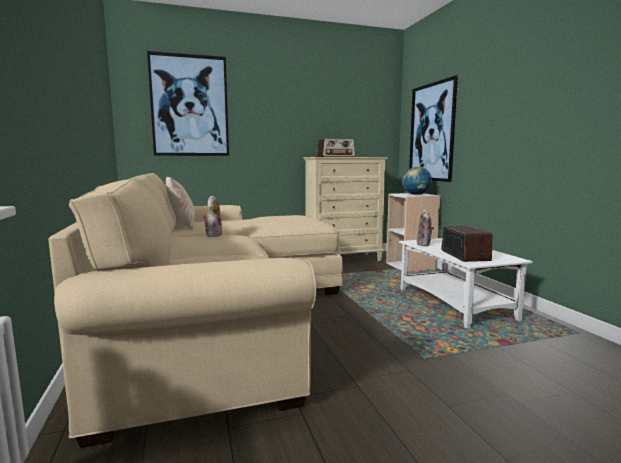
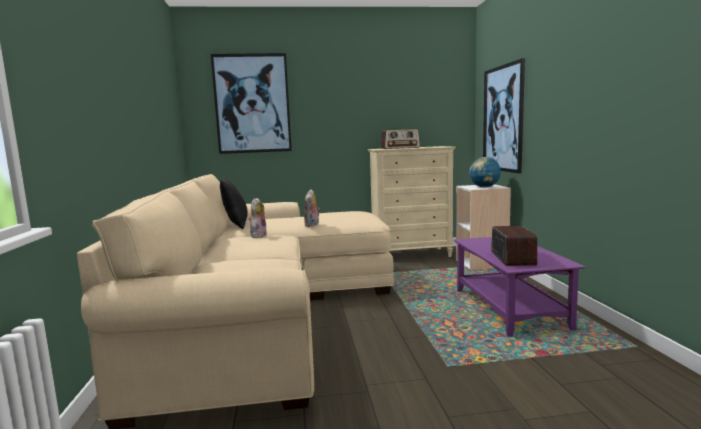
camera: 10 degrees right, 0 degrees up
beige pillow [166,177,195,229] -> black pillow [220,177,248,229]
white coffee table [399,238,533,329] -> purple coffee table [454,237,585,337]
plush toy [417,209,434,246] -> plush toy moved to [304,189,320,227]

